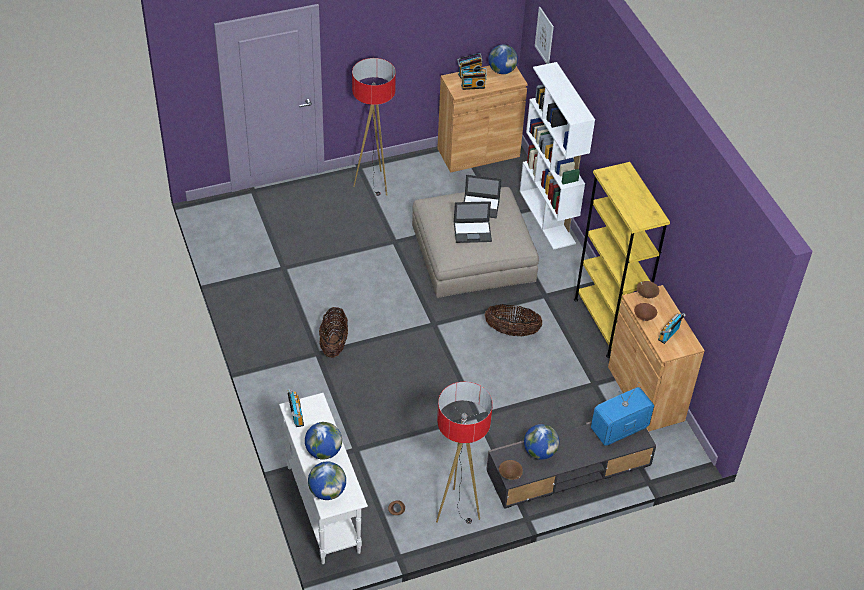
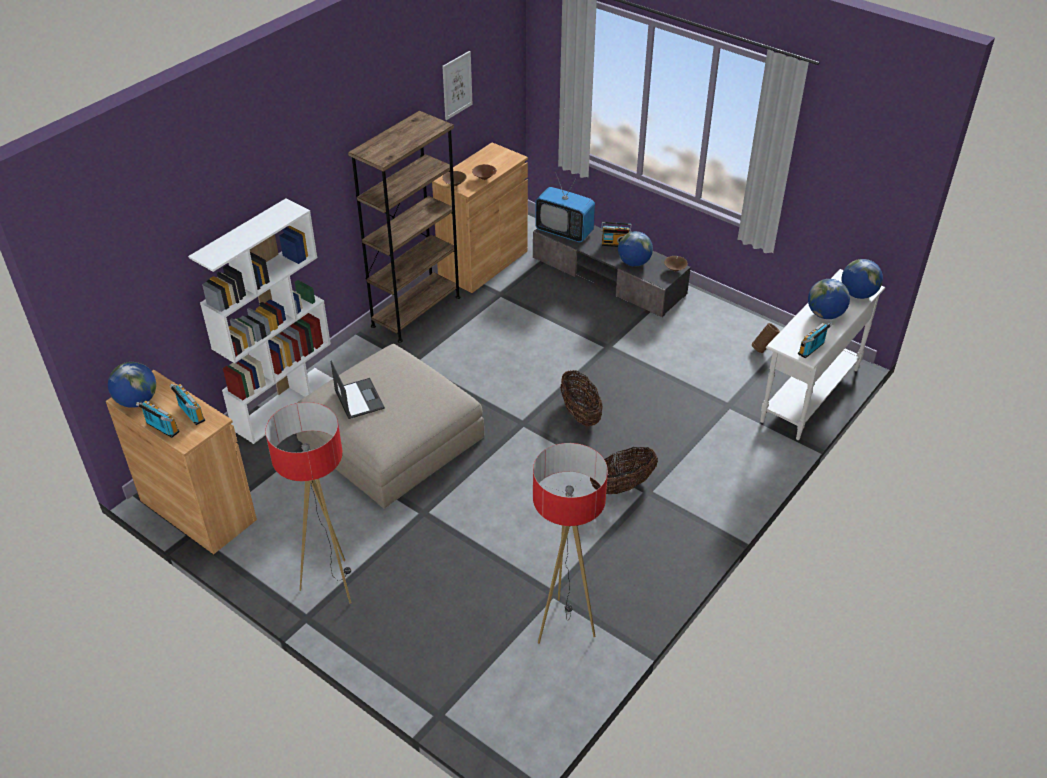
camera: 120 degrees left, 5 degrees down
floor lamp [436,382,493,524] -> floor lamp moved to [533,443,608,644]
laptop [454,201,492,243] -> none
basket [485,304,542,337] -> basket moved to [560,370,603,426]
picture [535,7,554,64] -> picture moved to [442,51,472,120]
yellow bookcase [574,162,670,358] -> brown bookcase [348,111,461,343]
radio [658,313,686,344] -> radio moved to [601,222,631,247]

